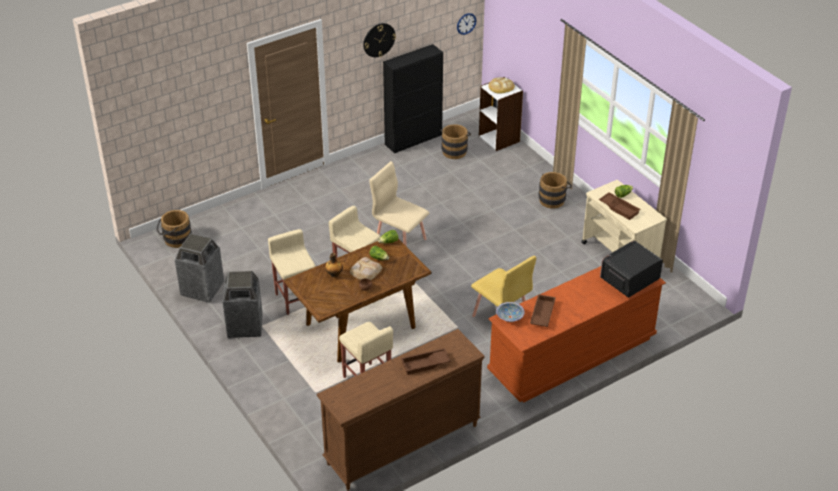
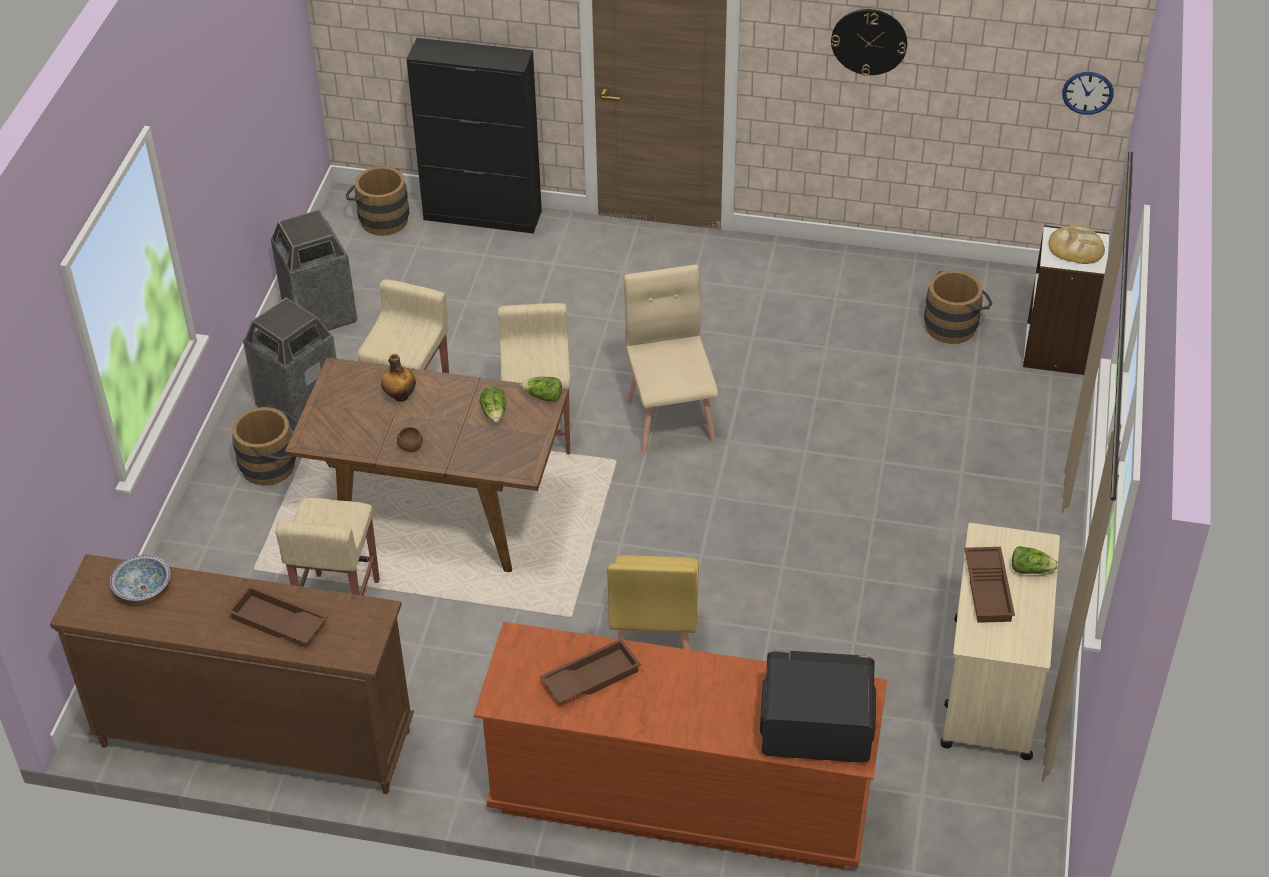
camera: 45 degrees right, 5 degrees up
bread [350,257,382,280] -> none
black cabinet [383,44,443,153] -> black cabinet moved to [406,38,542,234]
bowl [496,302,525,322] -> bowl moved to [110,555,170,601]
brown bucket [539,172,572,209] -> brown bucket moved to [232,406,298,486]

